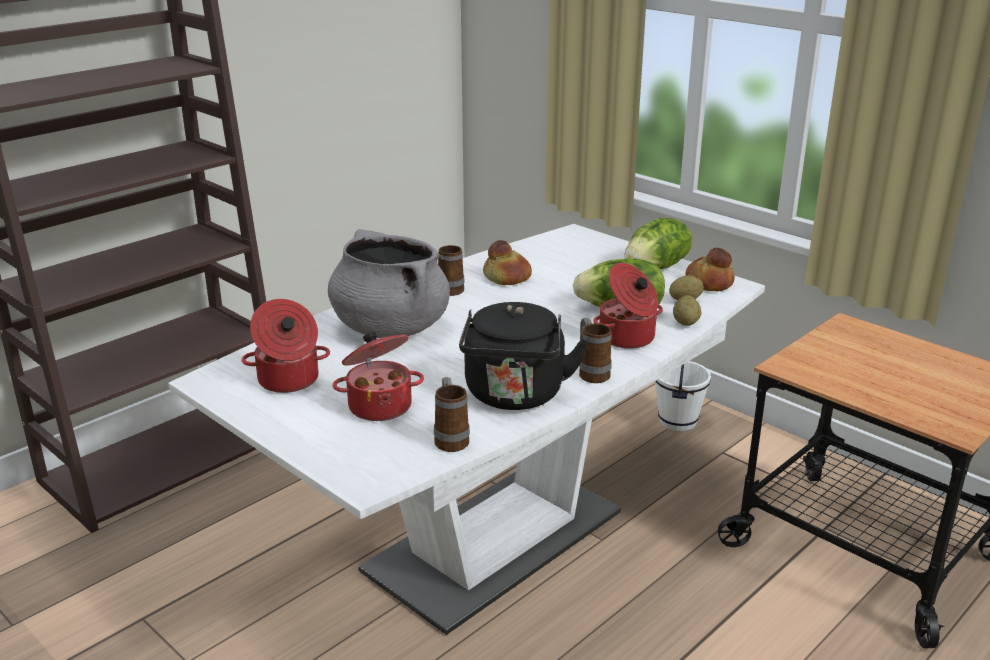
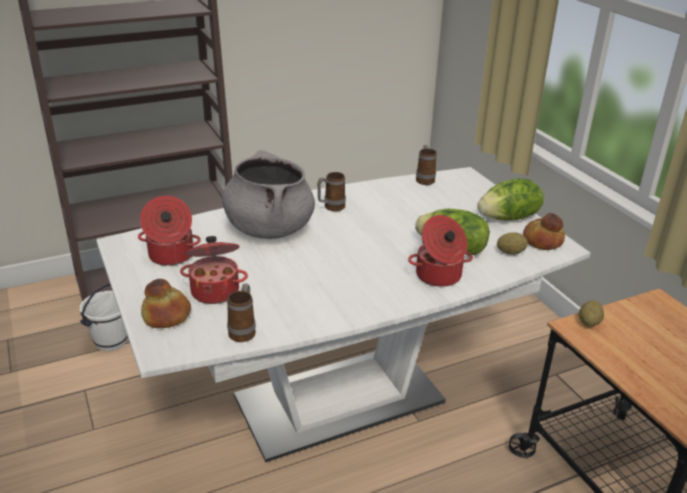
camera: 20 degrees right, 5 degrees up
black kettle [459,302,588,410] -> none
bread [483,240,532,285] -> bread moved to [141,279,191,328]
mug [579,318,612,383] -> mug moved to [416,145,437,185]
white bucket [655,361,711,431] -> white bucket moved to [80,284,128,351]
potato [673,295,702,326] -> potato moved to [579,300,604,327]

